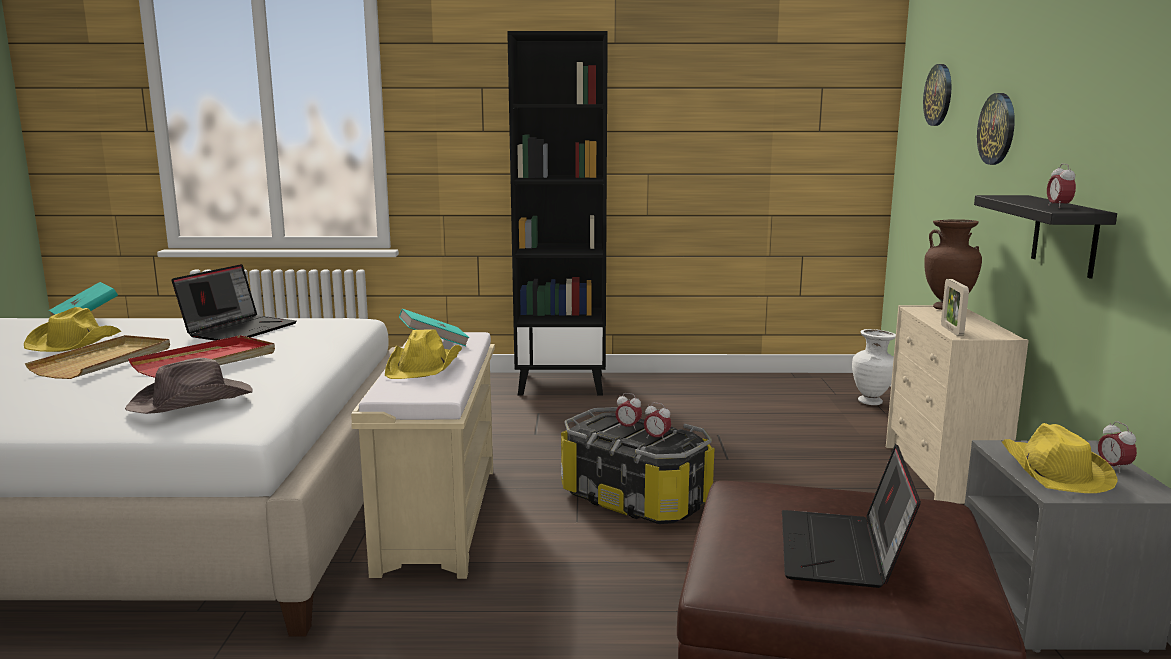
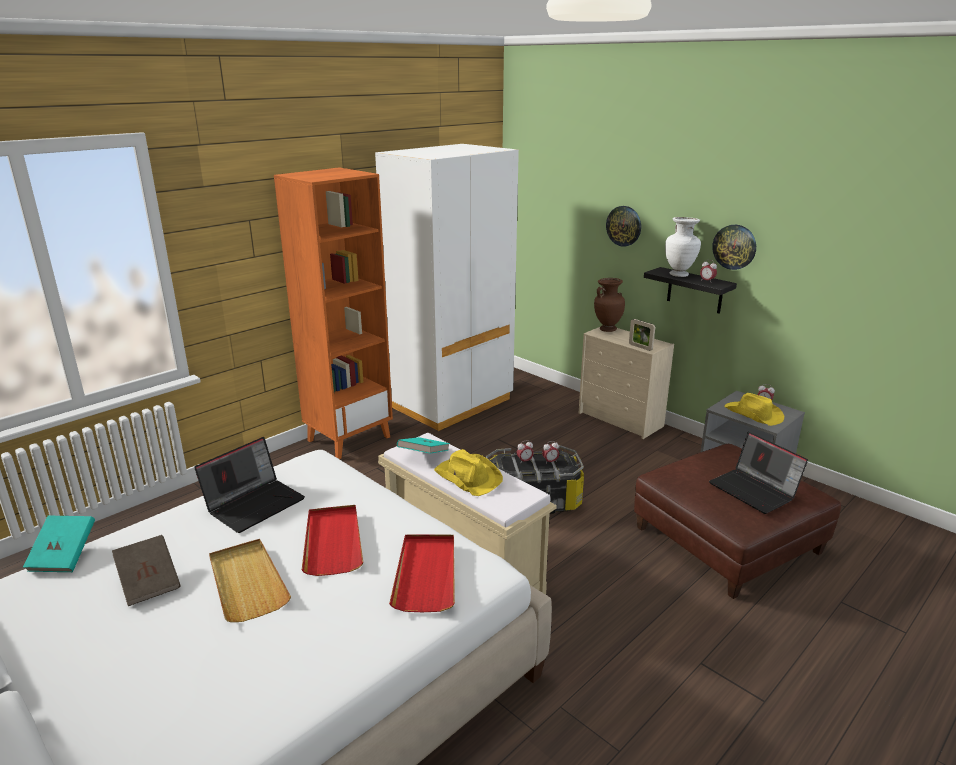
camera: 45 degrees left, 10 degrees up
yellow hat [24,307,122,352] -> brown book [112,535,181,606]
brown hat [125,358,253,414] -> red tray [389,534,455,612]
laptop [171,264,297,341] -> laptop turned 60 degrees clockwise [194,437,305,533]
black bookcase [507,31,608,396] -> orange bookcase [274,168,393,459]
white vase [852,329,896,405] -> white vase moved to [665,217,701,277]
wall clock [923,64,951,126] -> wall clock moved to [712,225,756,270]
none -> white wardrobe [375,144,519,431]

